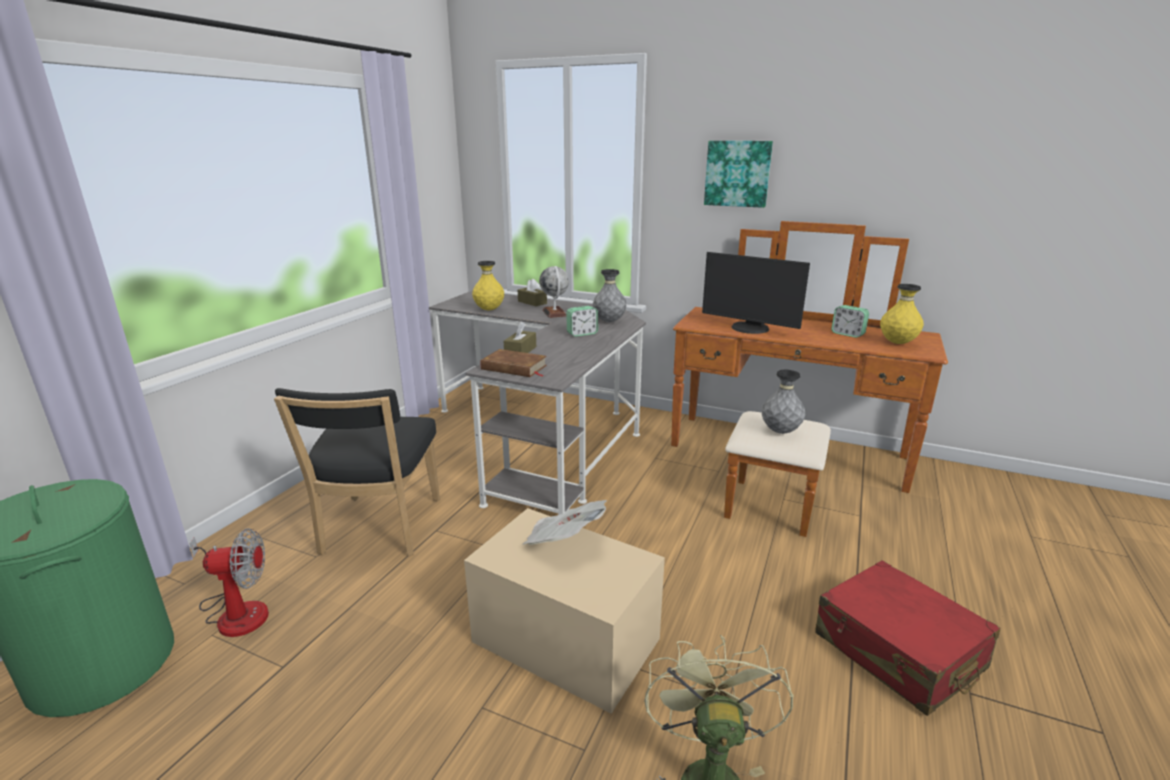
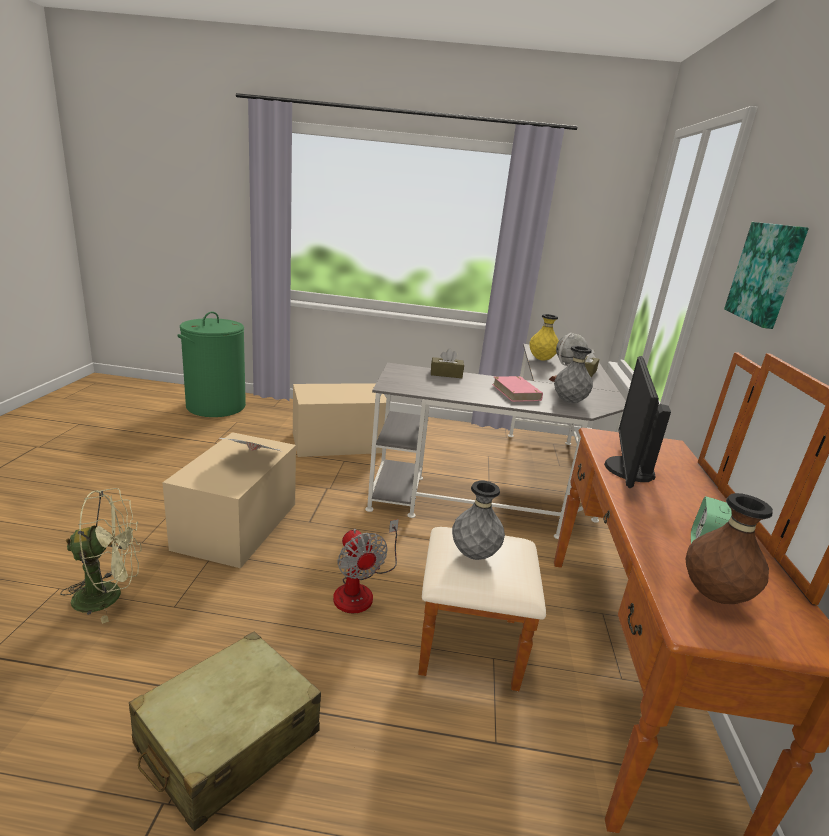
camera: 70 degrees right, 0 degrees up
fan [190,528,269,637] -> fan moved to [333,519,399,613]
black chair [274,388,440,556] -> beige storage box [293,383,387,457]
brown book [480,349,547,377] -> none
alarm clock [566,306,598,337] -> pink book [492,376,543,402]
red suitcase [815,560,1000,716] -> beige suitcase [129,632,321,831]
yellow vase [880,284,924,344] -> brown vase [686,493,773,604]

